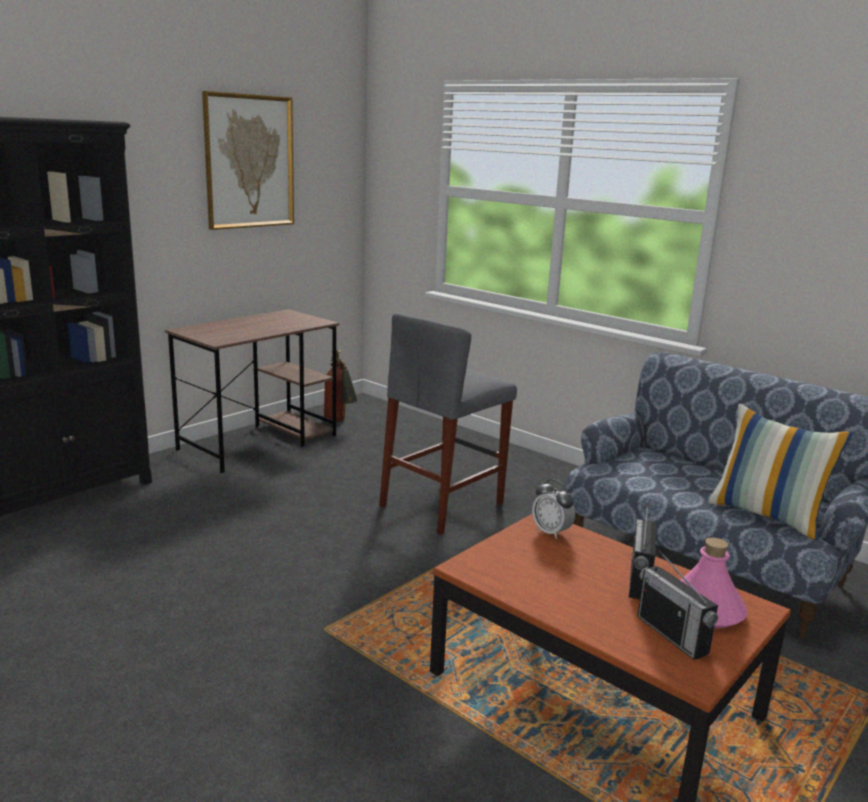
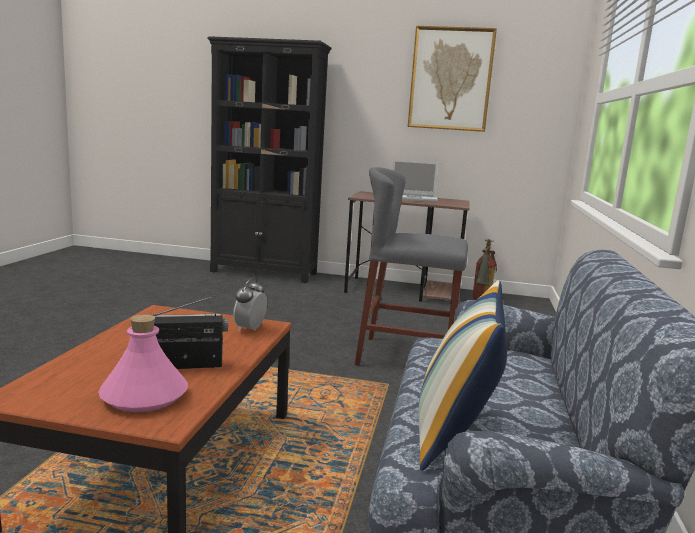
camera: 60 degrees right, 5 degrees down
radio [637,550,718,660] -> none
none -> laptop [393,160,438,202]

